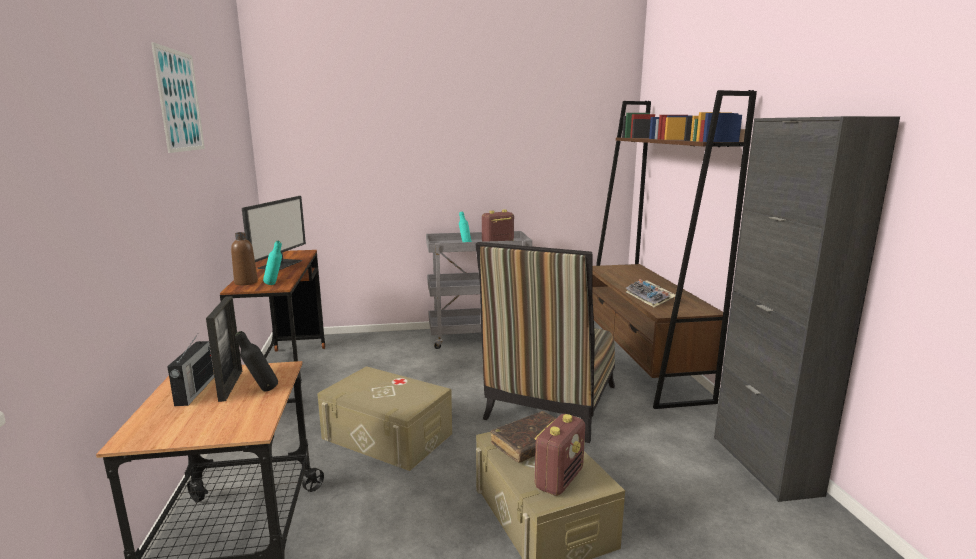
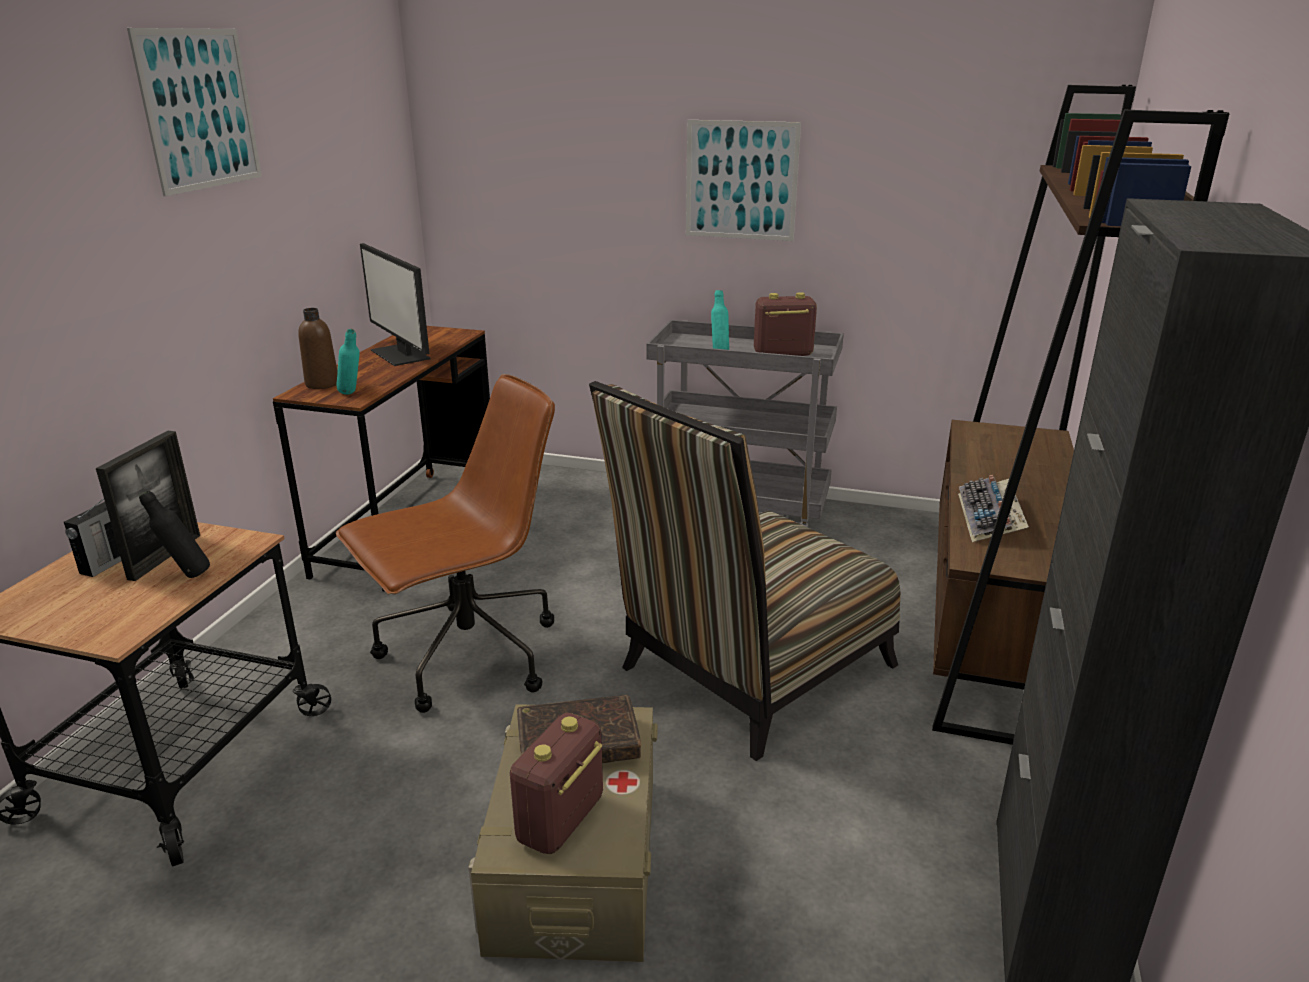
camera: 25 degrees right, 10 degrees up
monitor [242,196,306,270] -> monitor turned 105 degrees clockwise [360,243,430,366]
beige storage box [317,366,452,471] -> brown office chair [336,374,555,713]
radio [535,414,585,496] -> radio turned 150 degrees clockwise [510,713,603,854]
none -> picture [686,120,801,241]

